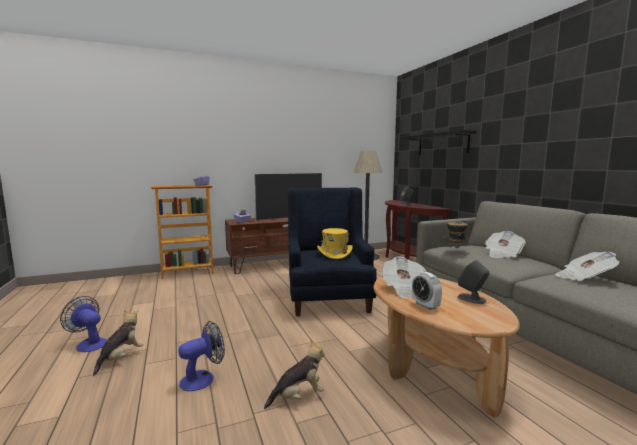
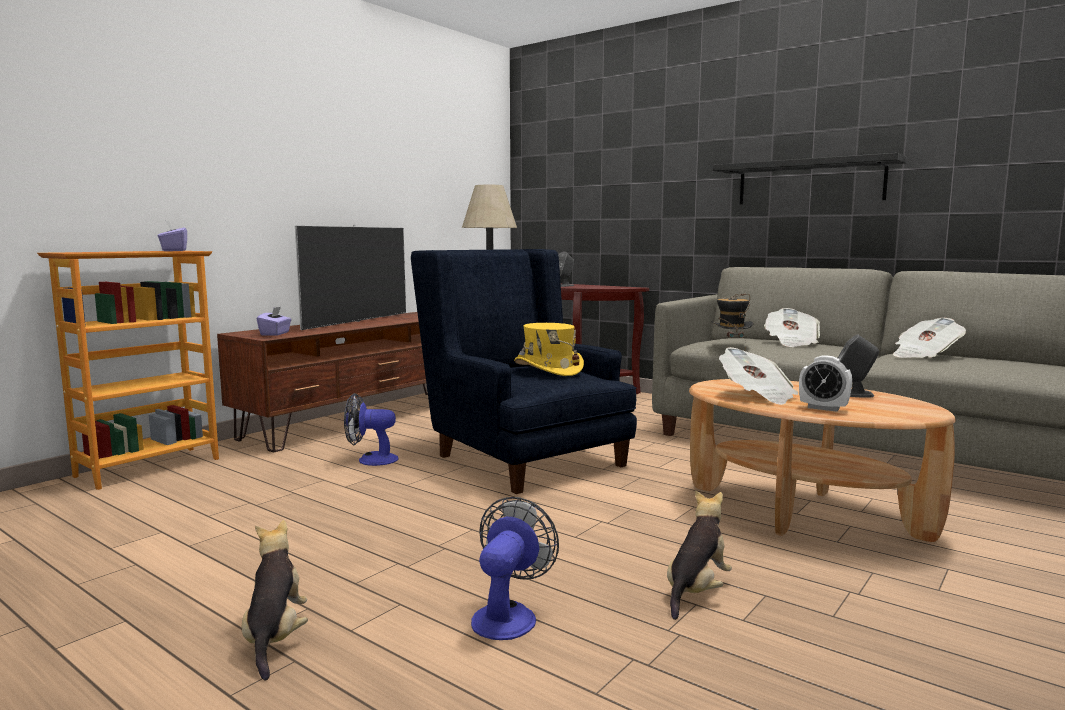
camera: 30 degrees left, 0 degrees up
fan [60,296,107,352] -> fan moved to [344,393,399,466]
black shelf [402,130,477,155] -> black shelf moved to [713,153,907,205]

